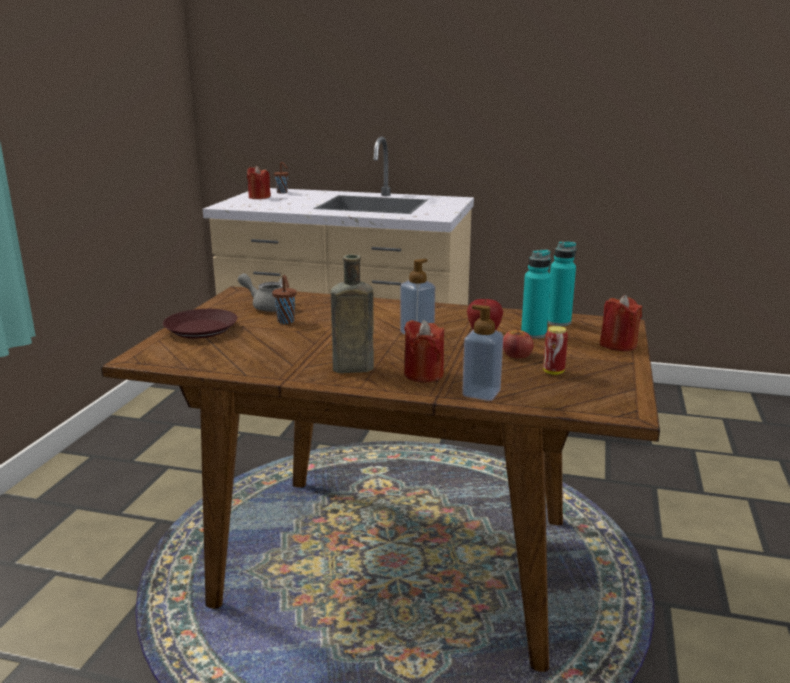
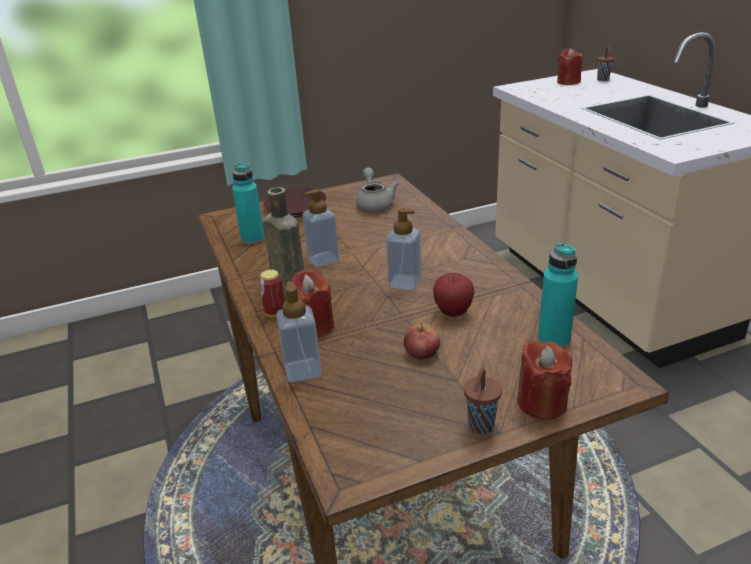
camera: 55 degrees right, 10 degrees up
brown cup [272,275,296,324] -> brown cup moved to [464,368,502,434]
turquoise bottle [521,249,551,339] -> turquoise bottle moved to [232,163,265,244]
can [543,326,568,375] -> can moved to [259,270,285,318]
none -> soap dispenser [302,189,339,267]

